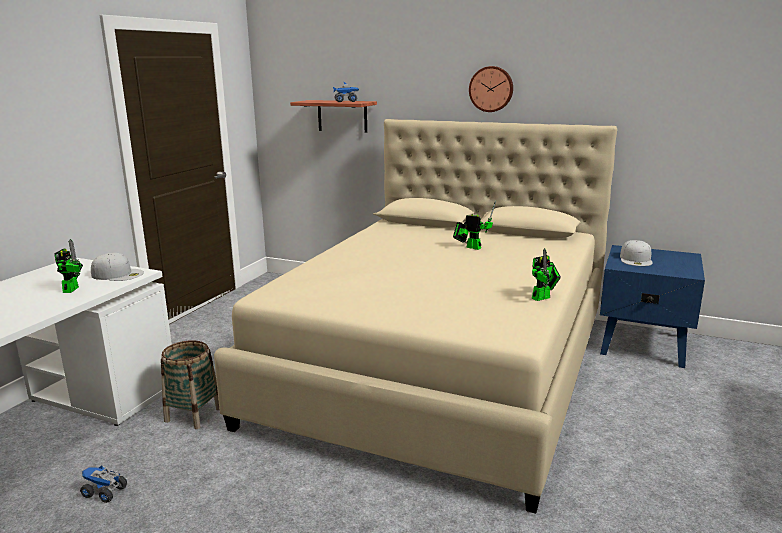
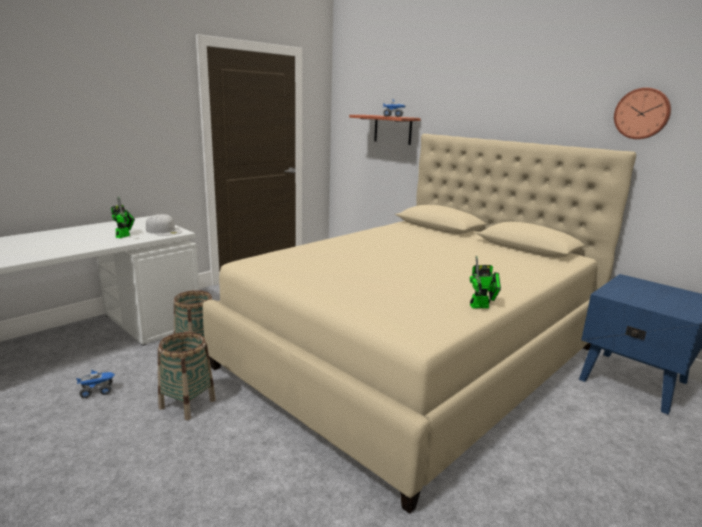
camera: 20 degrees right, 0 degrees up
toy truck [80,466,127,503] -> toy truck turned 120 degrees clockwise [76,370,115,398]
toy robot [453,201,496,250] -> none
wall clock [469,66,513,112] -> wall clock moved to [614,88,671,139]
white cap [620,240,653,266] -> none
none -> basket [158,332,216,420]

